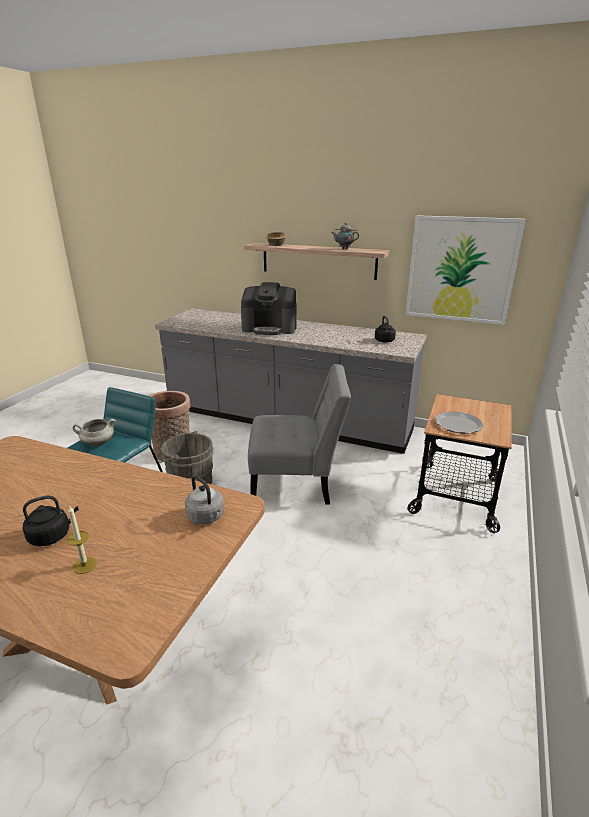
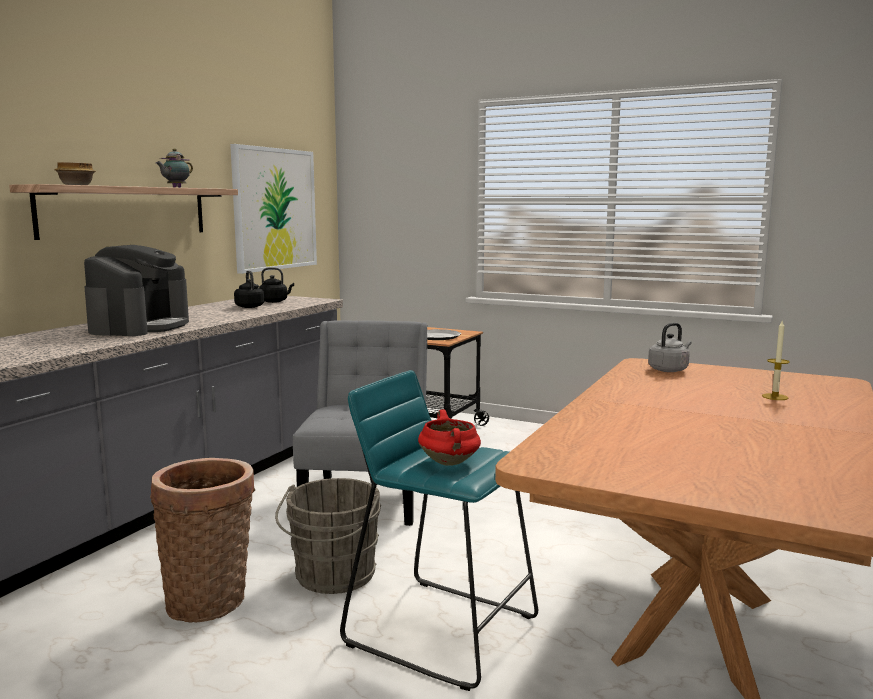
camera: 85 degrees left, 15 degrees down
black kettle [23,495,79,546] -> black kettle moved to [234,271,264,308]
white cooking pot [73,419,116,446] -> red cooking pot [418,409,481,466]

